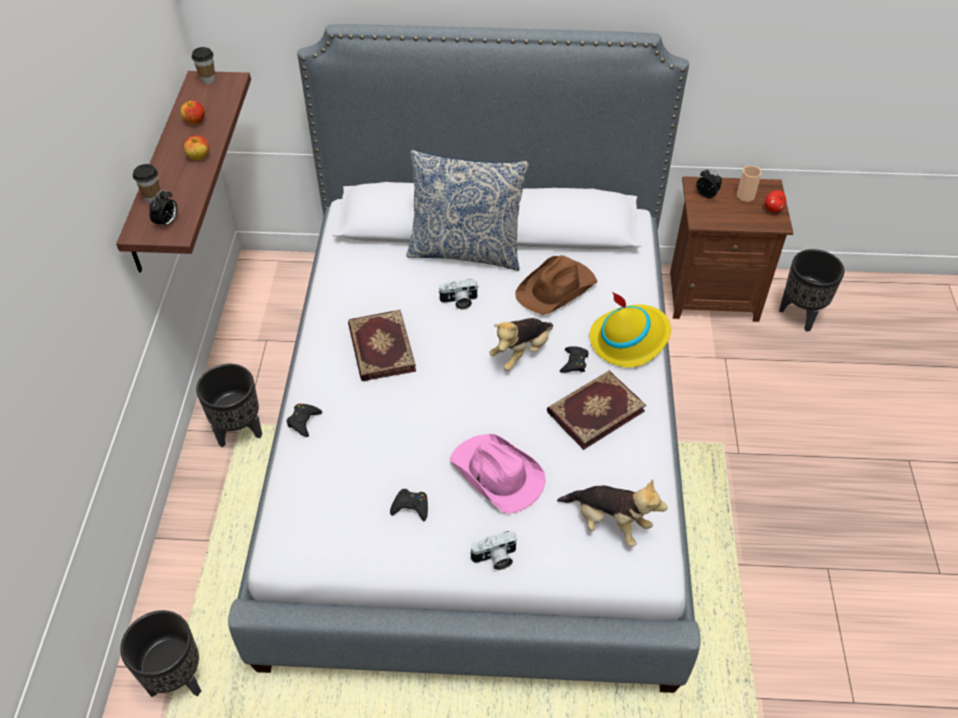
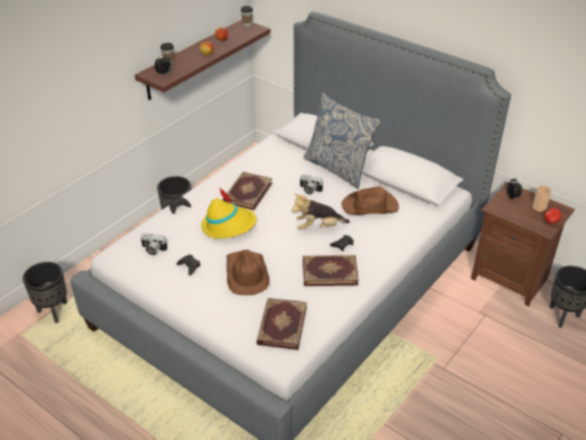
camera: 35 degrees right, 10 degrees down
pink hat [450,434,546,514] -> brown hat [226,250,270,295]
camera [469,531,518,570] -> camera moved to [140,233,167,255]
plush toy [557,479,668,547] -> book [256,298,307,350]
yellow hat [590,292,671,368] -> yellow hat moved to [201,187,257,239]

